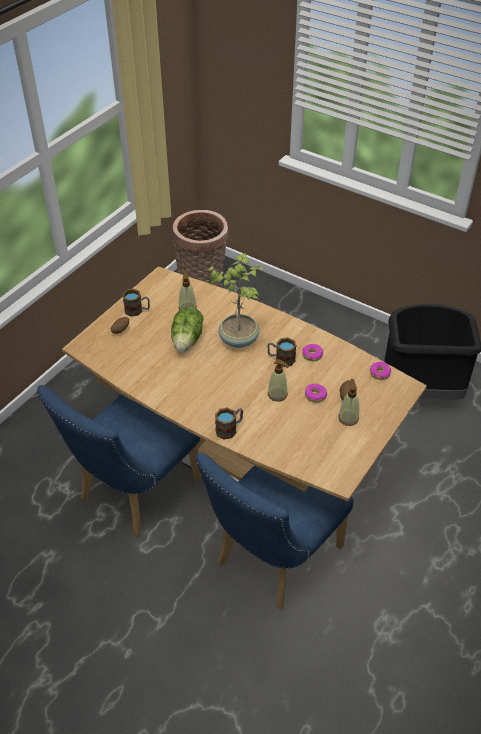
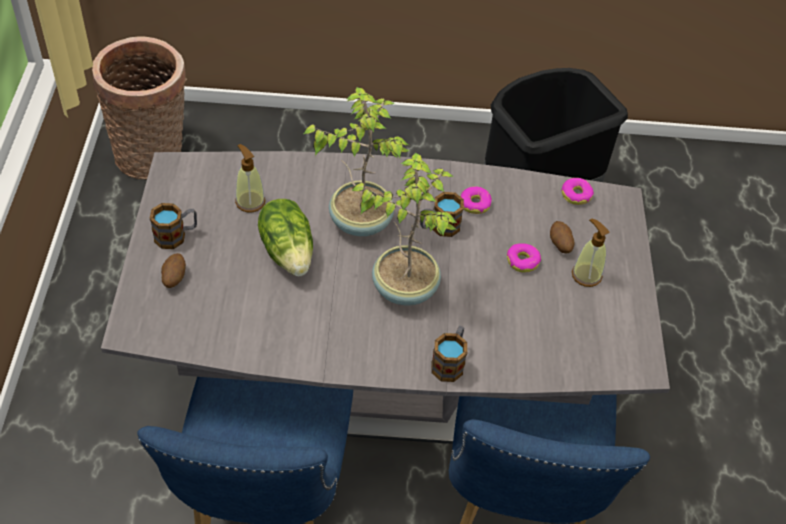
camera: 35 degrees left, 5 degrees up
brown dining table [62,266,427,501] -> grey dining table [101,151,670,444]
soap dispenser [268,359,289,401] -> none
none -> potted plant [351,152,457,306]

